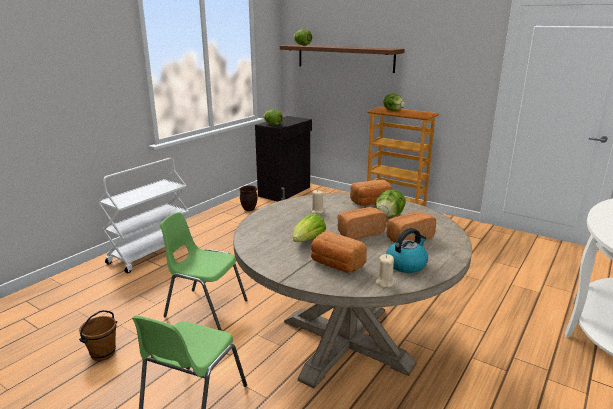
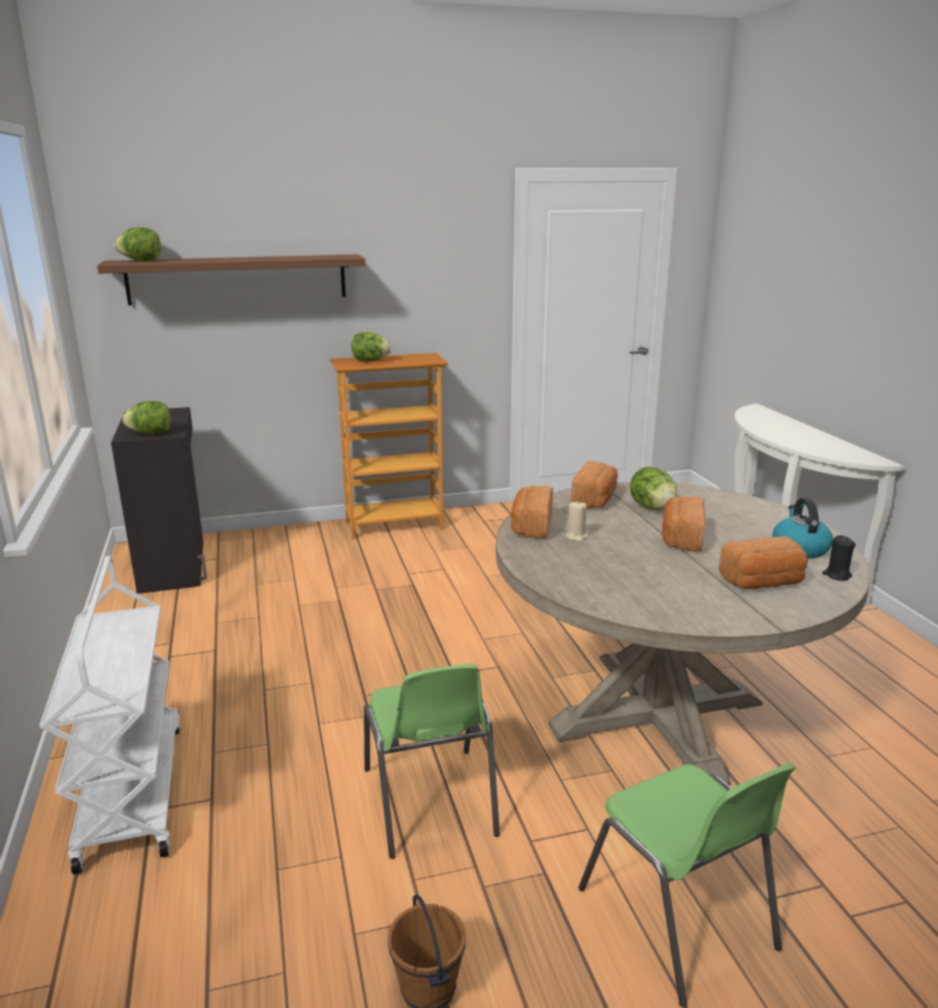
camera: 50 degrees left, 0 degrees up
green chair [160,212,247,331] -> green chair turned 75 degrees counterclockwise [364,664,500,859]
brown planter [239,186,258,211] -> none
lettuce [293,213,326,242] -> none
beige candle [376,254,394,288] -> black candle [822,535,856,581]
bread [386,212,436,243] -> bread moved to [511,486,553,538]

